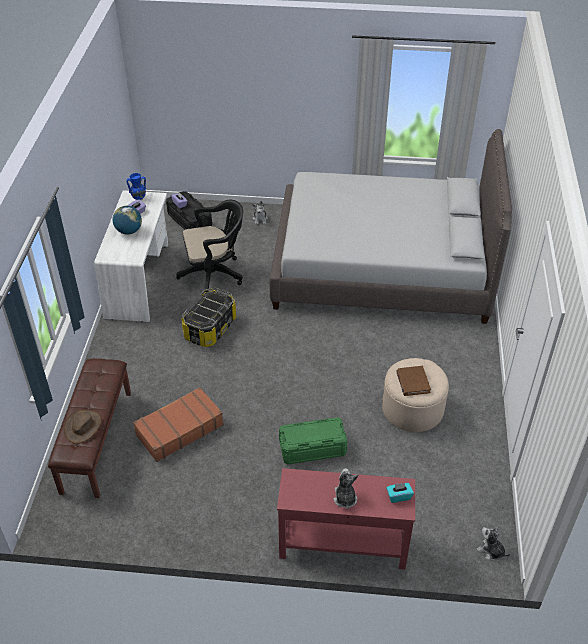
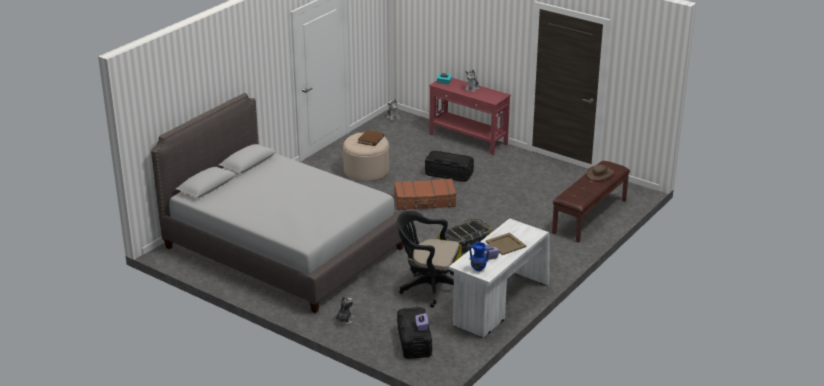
camera: 150 degrees left, 15 degrees down
globe [112,206,142,234] -> beige tray [486,233,527,255]
brown suitcase [133,387,224,462] -> brown suitcase moved to [394,178,456,210]
green storage box [279,417,348,465] -> black storage box [425,150,474,182]

